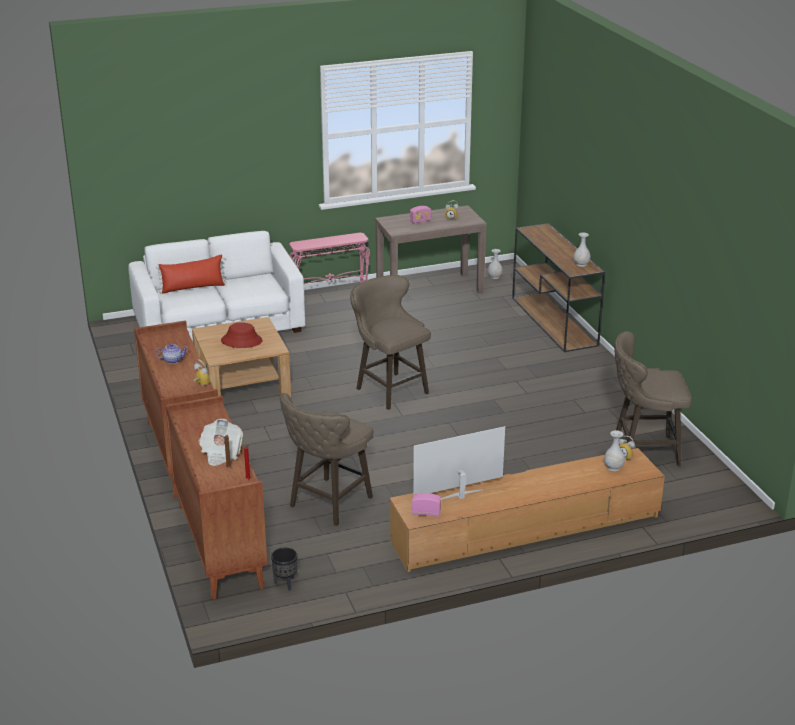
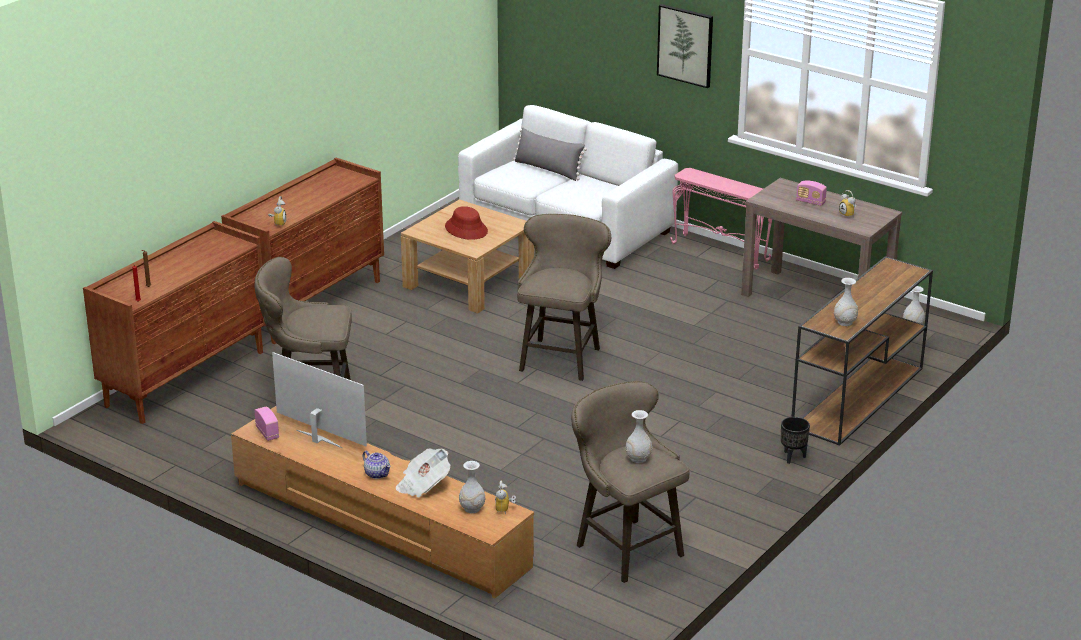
camera: 55 degrees right, 0 degrees up
red pillow [156,255,227,294] -> grey pillow [513,128,587,181]
teapot [156,344,188,364] -> teapot moved to [363,451,391,479]
newspaper [199,419,243,466] -> newspaper moved to [396,448,450,497]
black planter [271,547,298,591] -> black planter moved to [781,417,810,464]
none -> white vase [626,410,652,463]
none -> picture [657,4,713,88]

